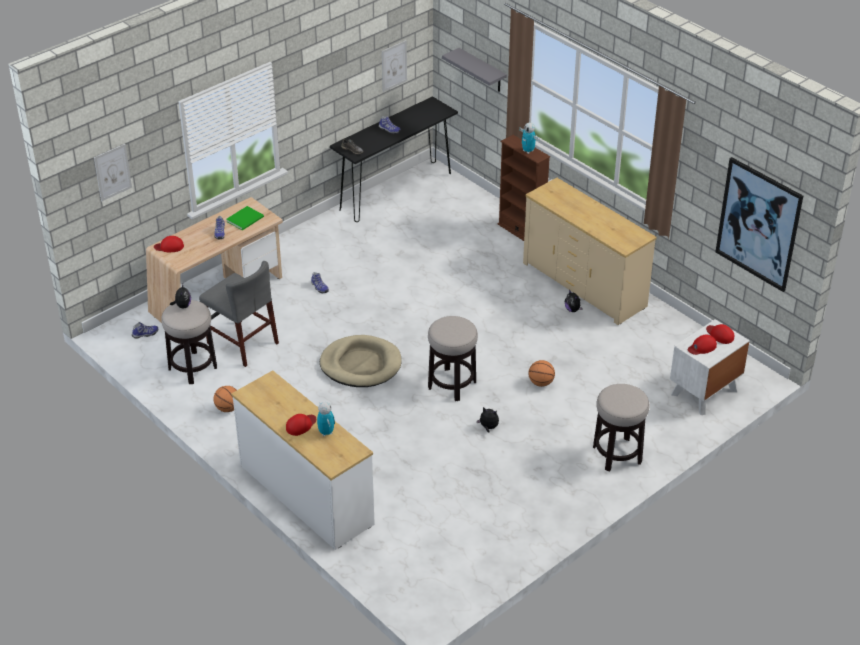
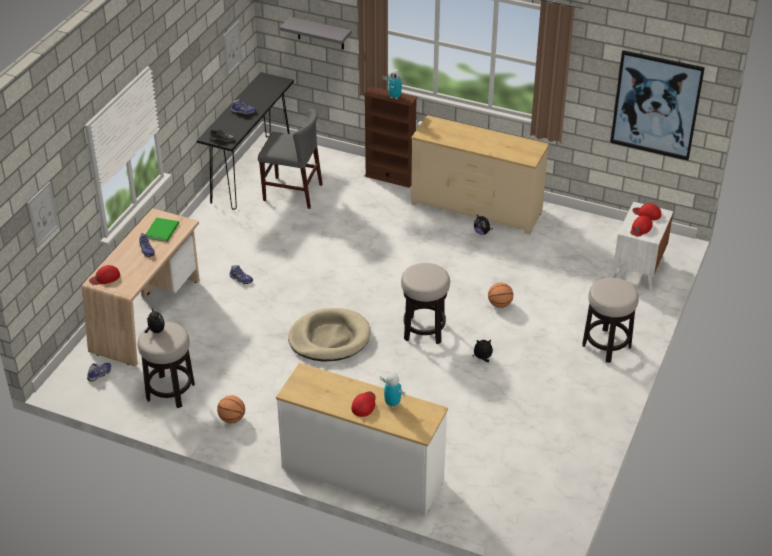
camera: 25 degrees left, 0 degrees up
grey chair [199,261,279,367] -> grey chair moved to [258,108,323,209]

